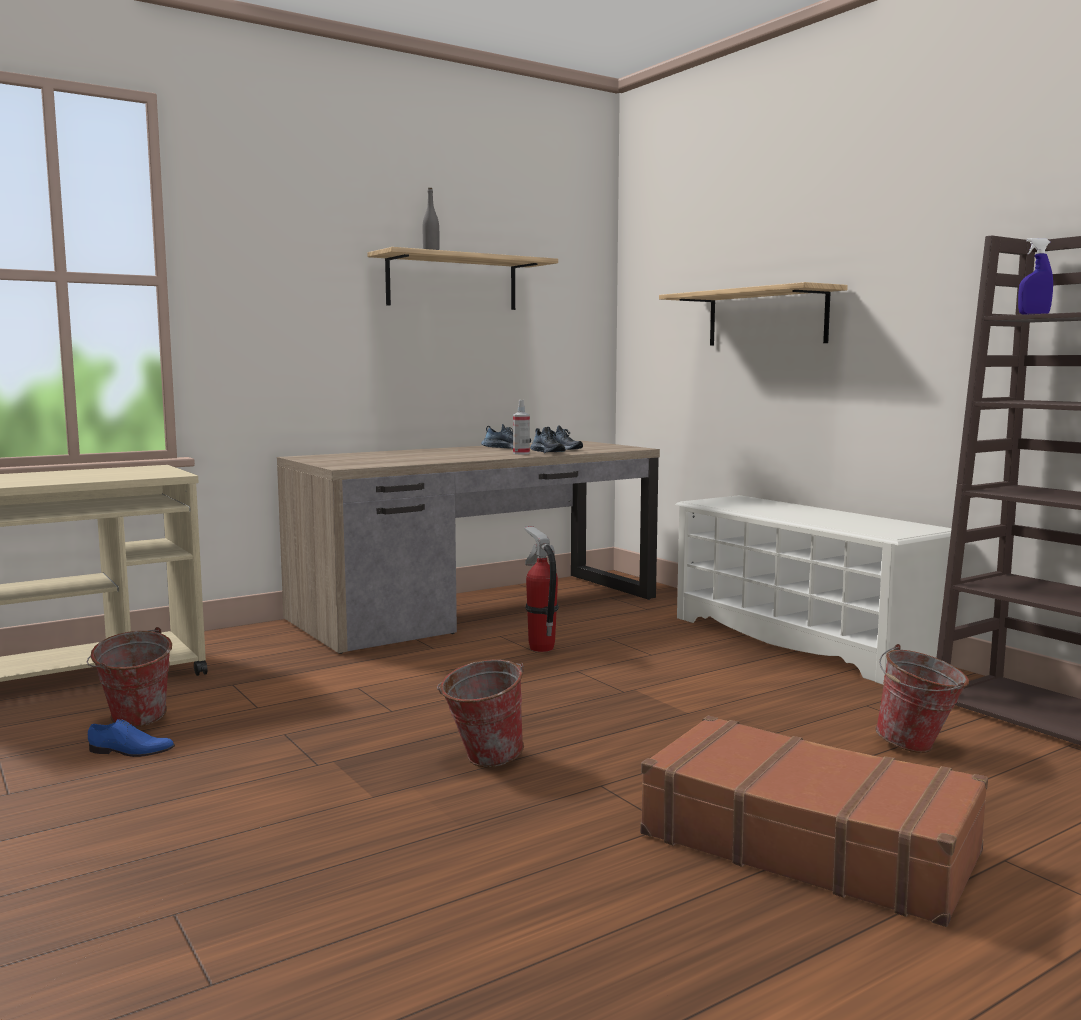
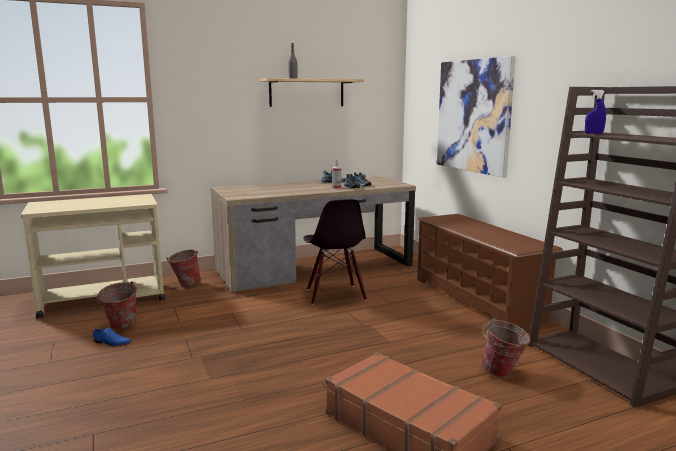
camera: 10 degrees right, 5 degrees up
bucket [437,659,524,767] -> bucket moved to [166,249,201,287]
fire extinguisher [524,526,559,652] -> black chair [303,199,367,305]
shelf [659,282,848,346] -> picture [437,56,516,178]
white shoe rack [675,495,952,685] -> brown shoe rack [417,214,563,327]

